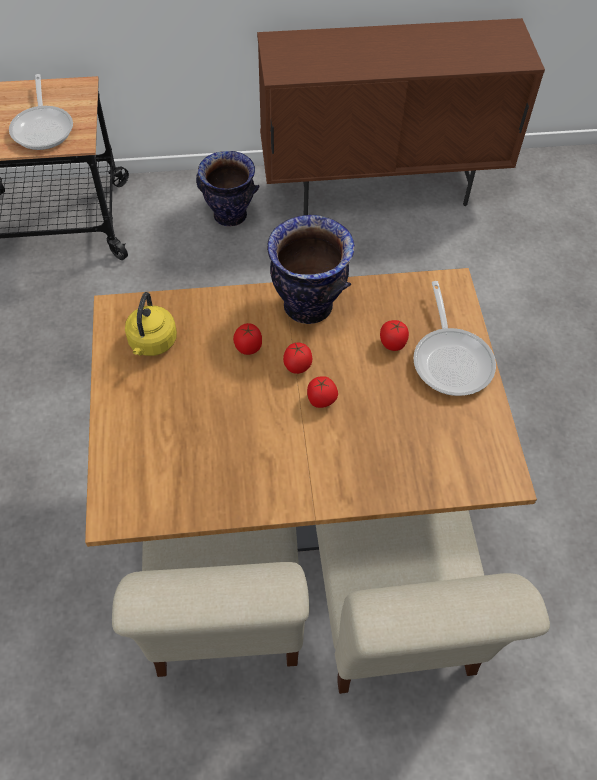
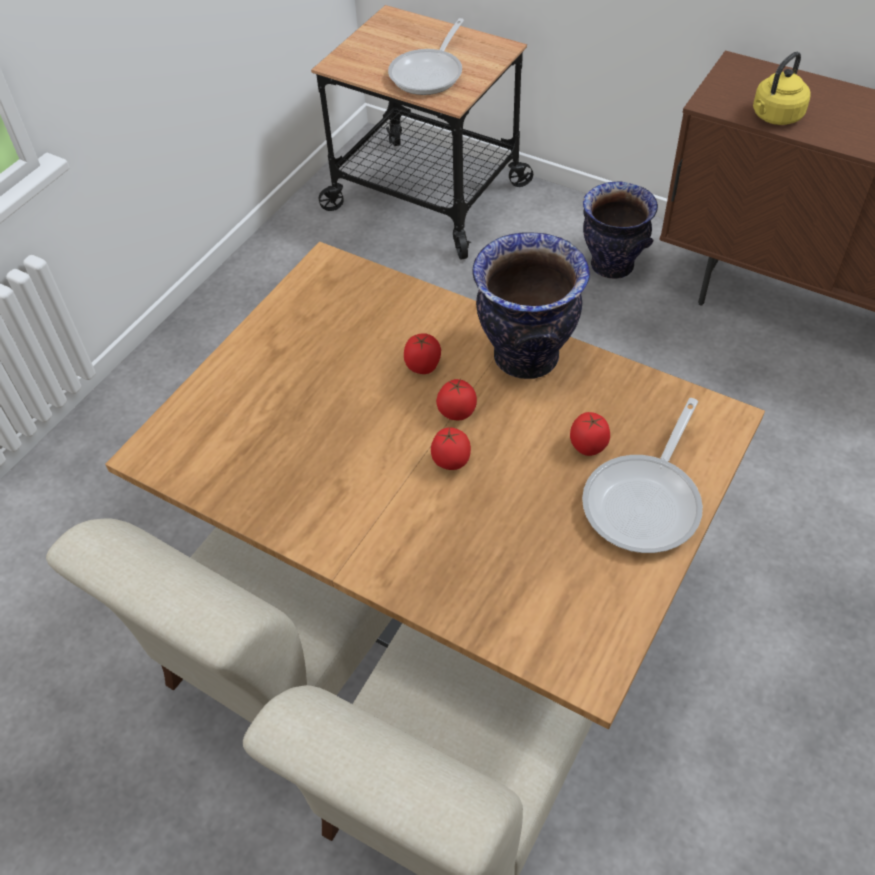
camera: 40 degrees right, 5 degrees down
yellow kettle [125,292,177,356] -> yellow kettle moved to [753,52,811,125]

